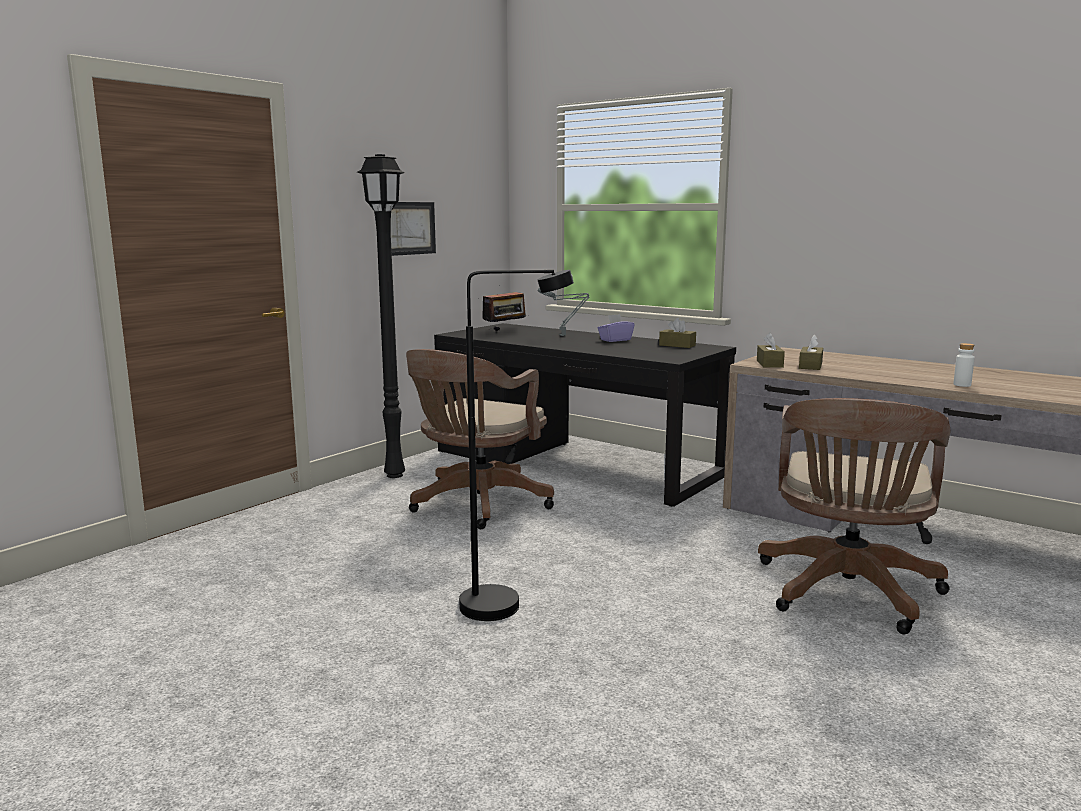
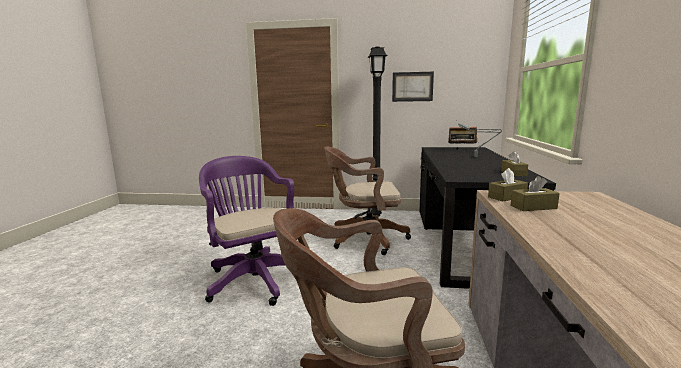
camera: 60 degrees right, 0 degrees up
black floor lamp [459,269,574,621] -> purple office chair [199,156,294,306]
purple tissue box [598,314,635,342] -> none
white bottle [953,343,975,387] -> none

